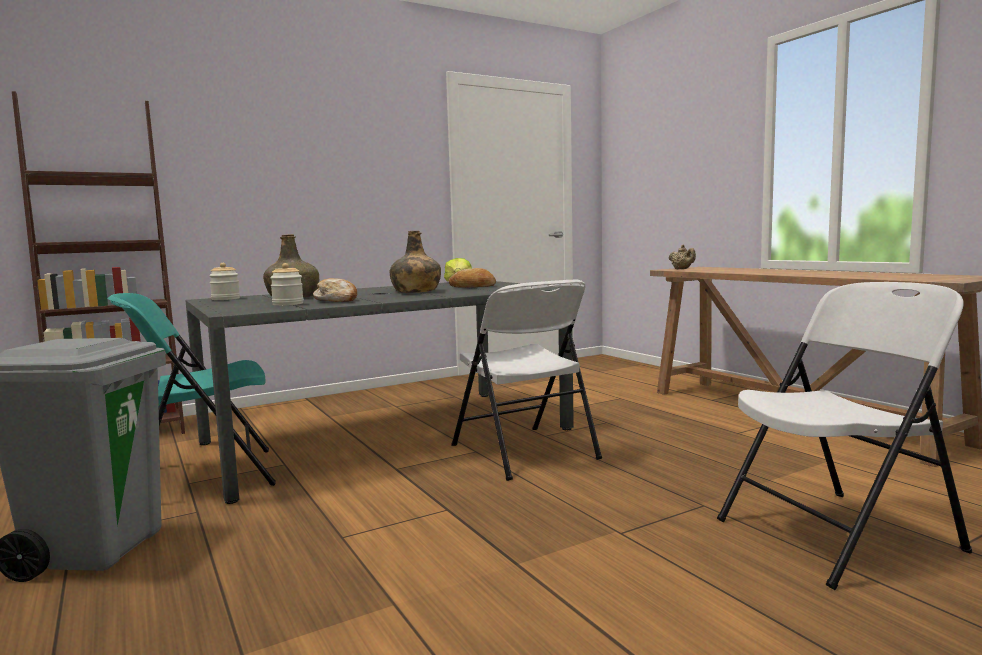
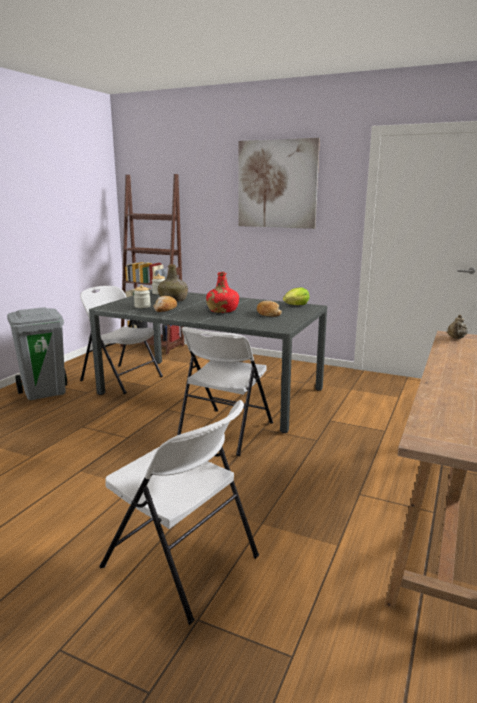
camera: 55 degrees right, 10 degrees up
turquoise chair [107,293,276,486] -> white chair [80,286,163,394]
green bottle [390,231,441,293] -> red bottle [206,272,239,313]
none -> picture [238,138,320,229]

